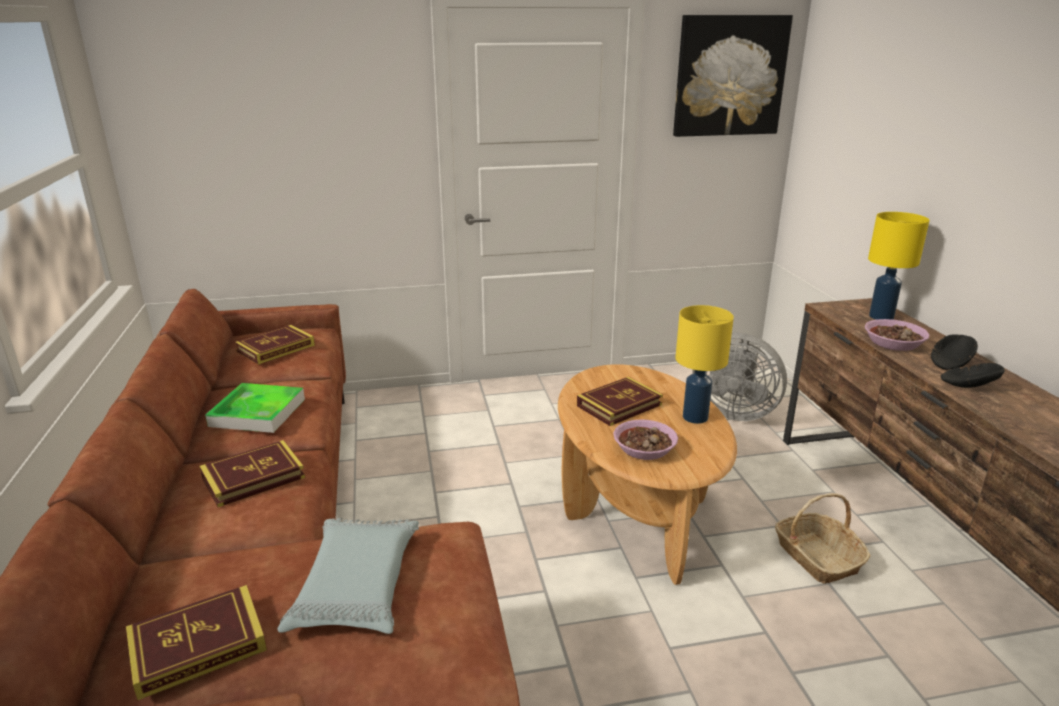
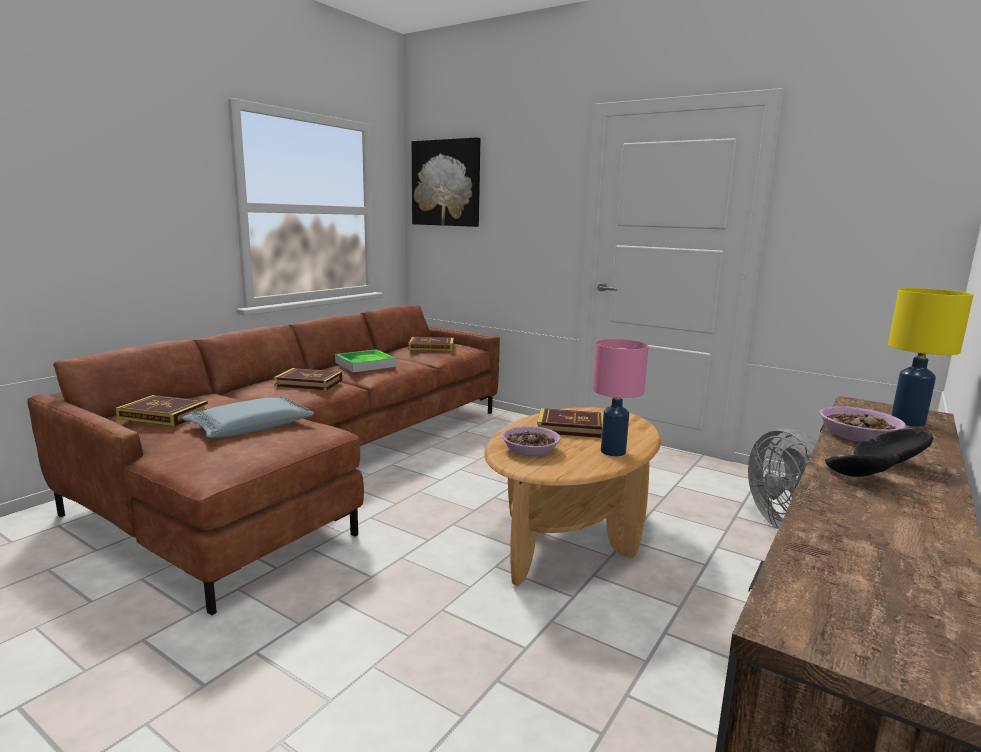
camera: 45 degrees right, 10 degrees down
picture [673,15,793,137] -> picture moved to [412,137,480,227]
yellow table lamp [675,305,734,424] -> pink table lamp [593,339,649,456]
basket [775,493,871,584] -> none

